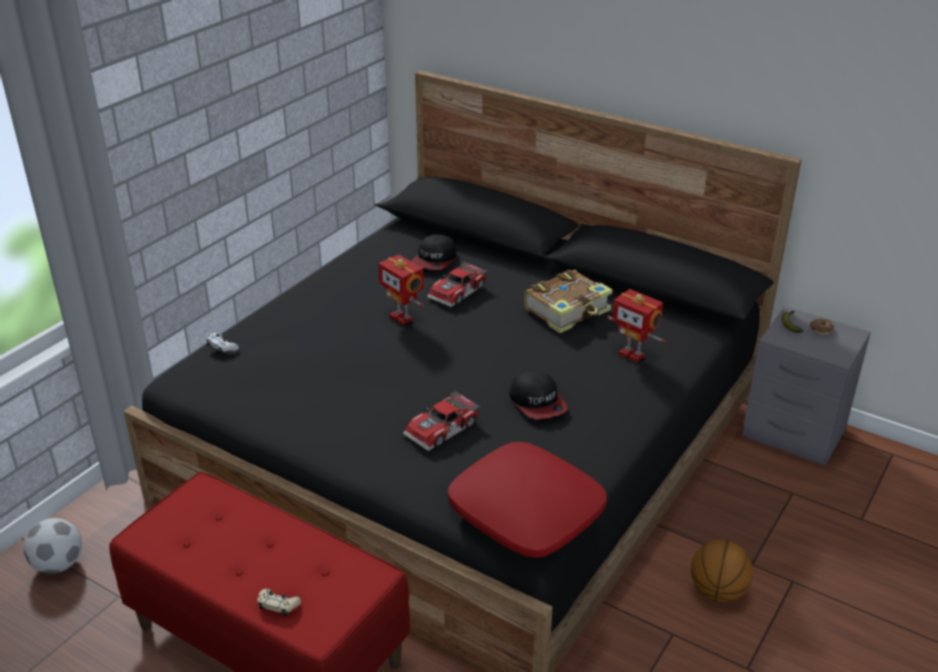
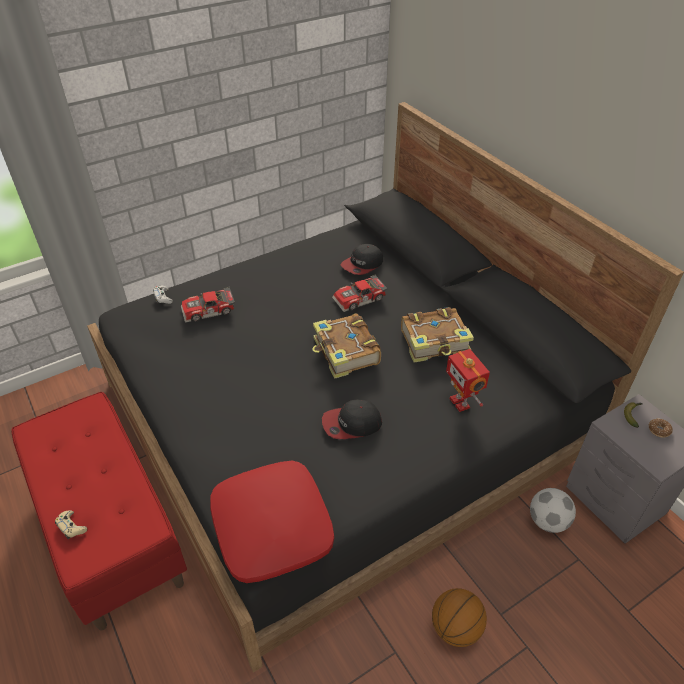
camera: 25 degrees right, 10 degrees up
football [24,518,82,573] -> football moved to [530,488,576,533]
toy robot [378,255,424,325] -> none
toy car [403,390,481,451] -> toy car moved to [181,287,235,323]
cap [509,370,568,419] -> cap turned 75 degrees clockwise [322,399,382,439]
none -> book [312,313,381,379]

